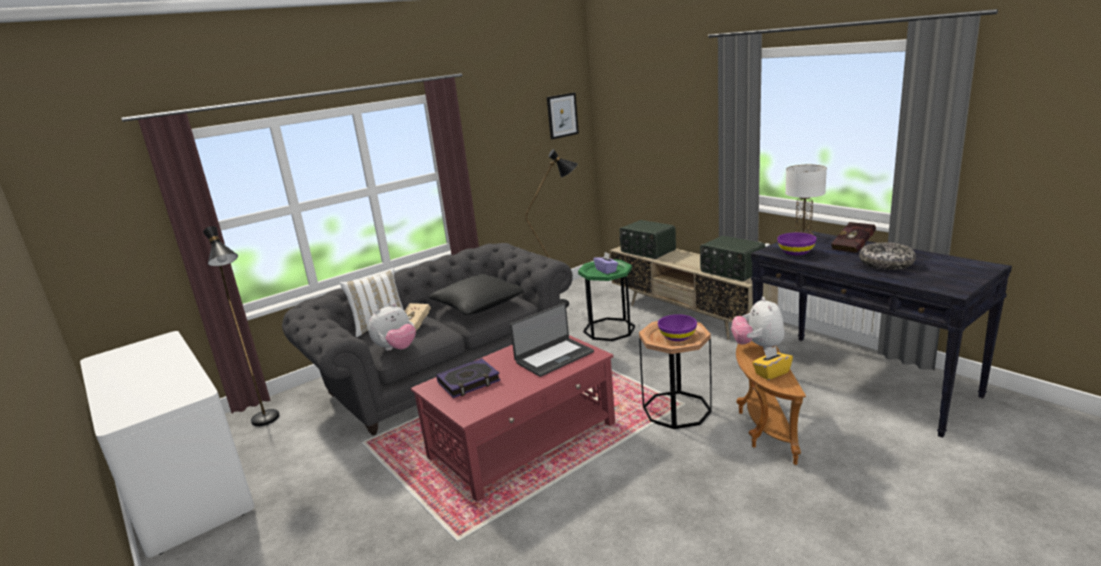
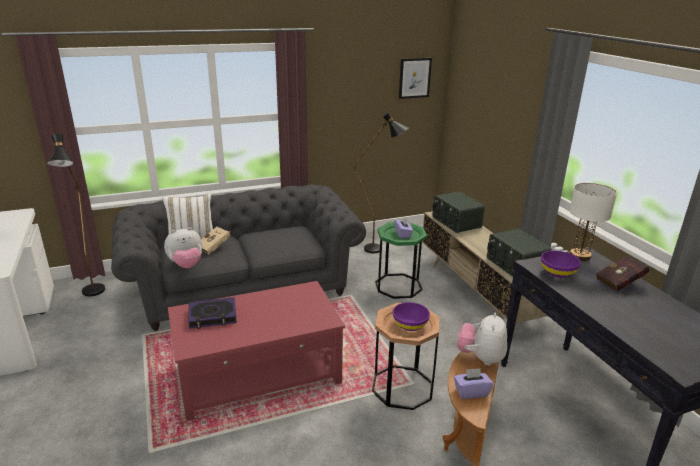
camera: 15 degrees right, 5 degrees up
black pillow [429,274,524,315] -> none
laptop [510,303,594,377] -> none
yellow tissue box [752,346,793,380] -> purple tissue box [454,368,494,399]
bowl [859,242,916,270] -> none

